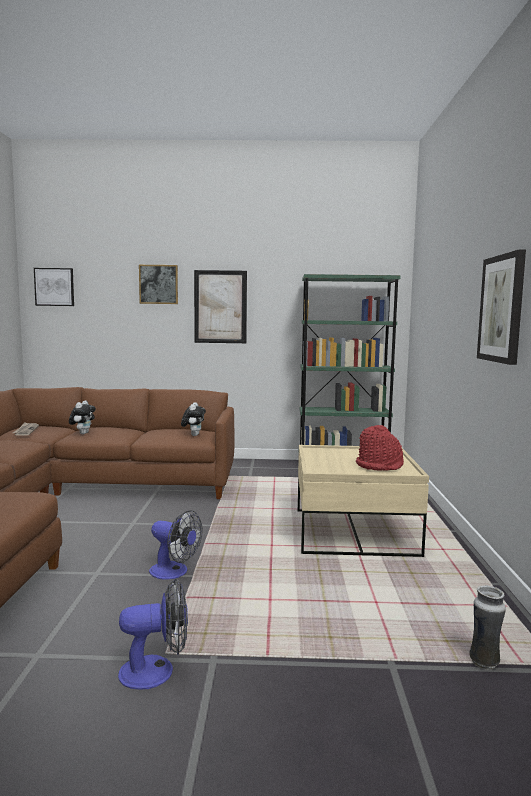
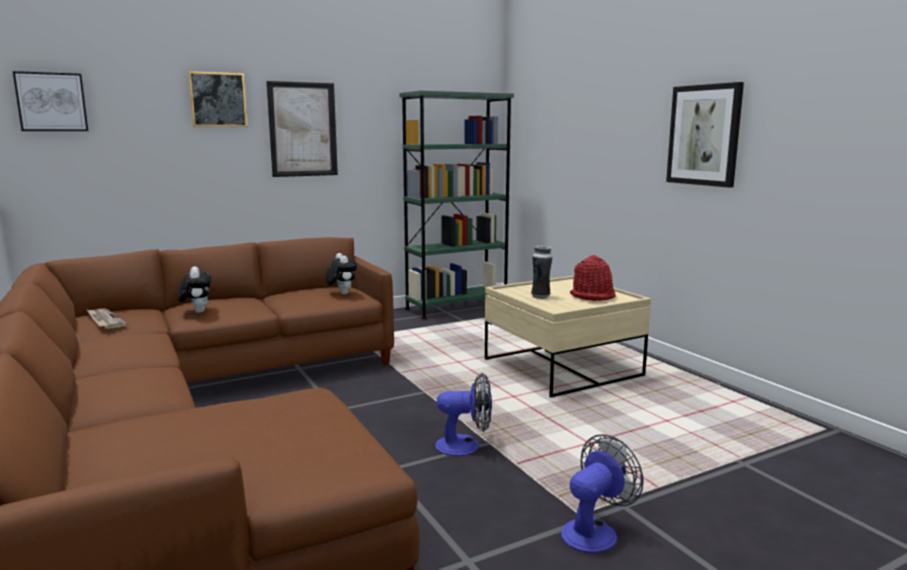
camera: 30 degrees left, 5 degrees up
vase [469,585,506,669] -> vase moved to [531,246,552,299]

